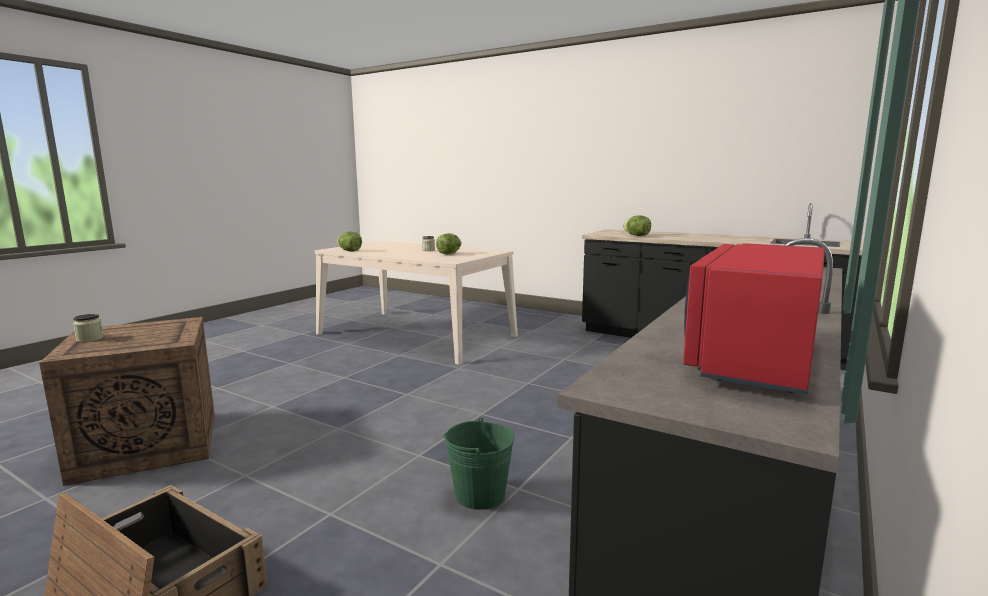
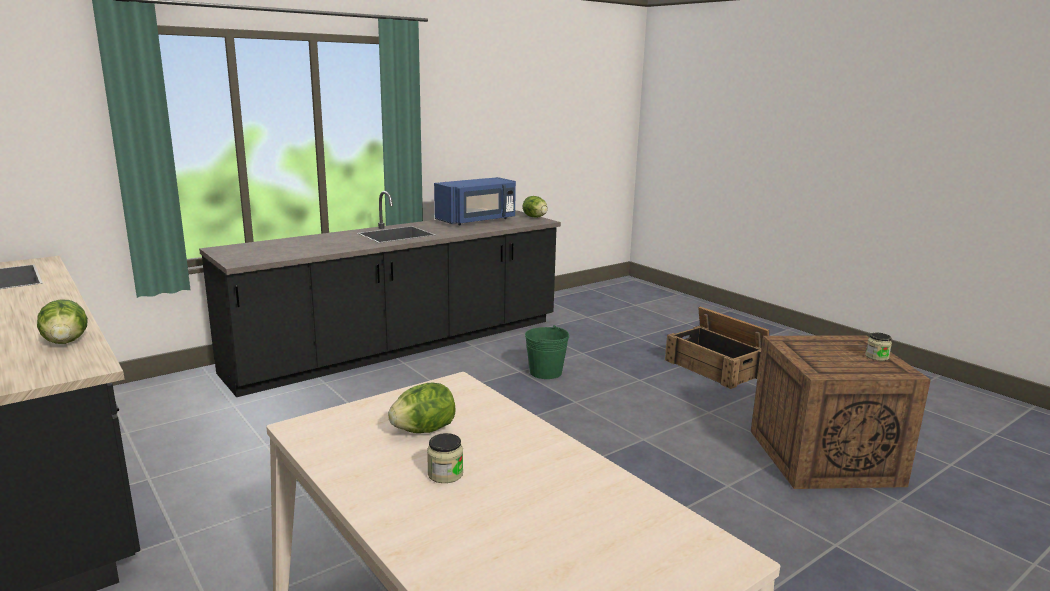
camera: 160 degrees left, 5 degrees up
lettuce [337,231,362,252] -> lettuce moved to [523,196,548,218]
red microwave [683,243,825,395] -> blue microwave [434,177,516,225]

